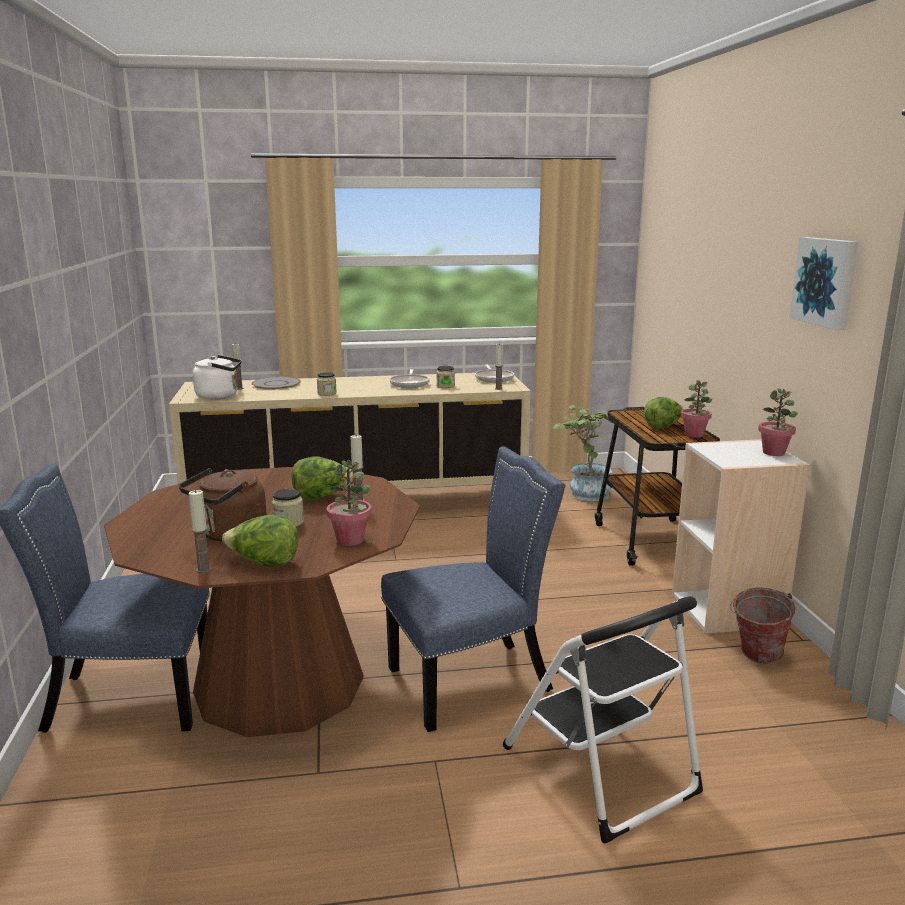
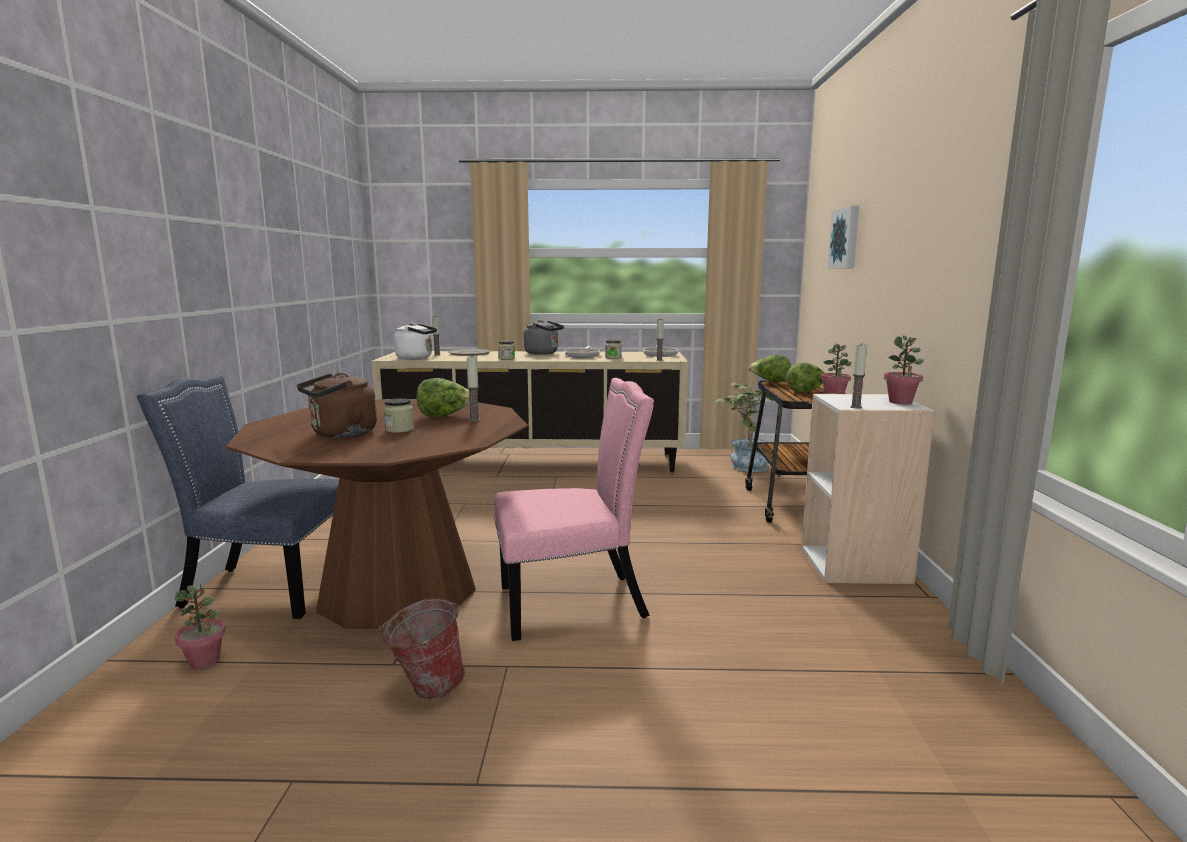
camera: 10 degrees right, 5 degrees down
candle [189,490,211,573] -> candle moved to [850,344,867,409]
lettuce [222,515,298,566] -> lettuce moved to [748,354,791,382]
potted plant [327,460,372,546] -> potted plant moved to [175,583,226,669]
blue chair [381,446,566,732] -> pink chair [494,378,654,641]
step ladder [503,596,703,843] -> none
bucket [730,588,795,663] -> bucket moved to [379,598,465,699]
picture [789,237,858,330] -> picture moved to [827,206,859,269]
none -> grey kettle [524,320,564,355]

